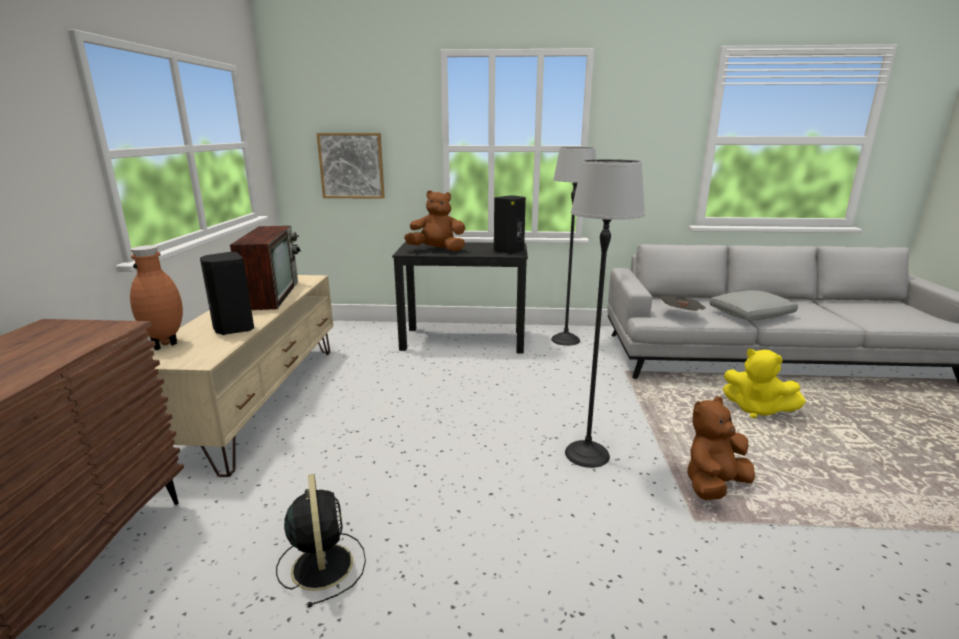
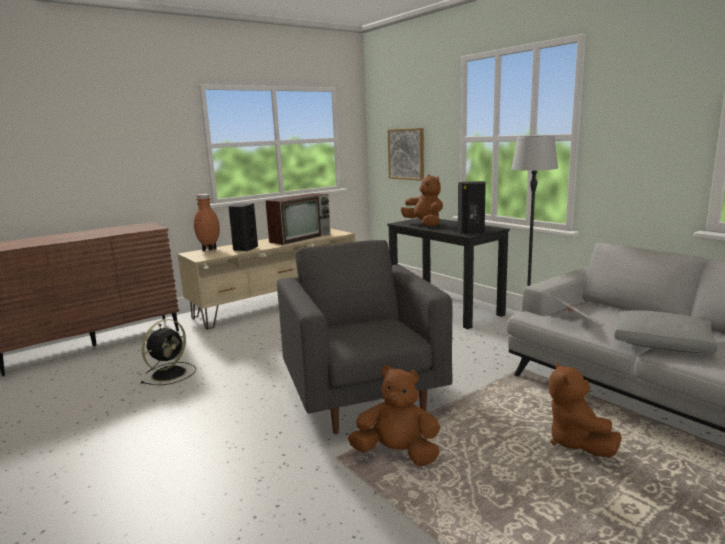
camera: 50 degrees right, 5 degrees down
floor lamp [565,159,645,468] -> grey armchair [277,240,453,434]
yellow plush toy [723,348,806,418] -> brown plush toy [549,361,622,457]

